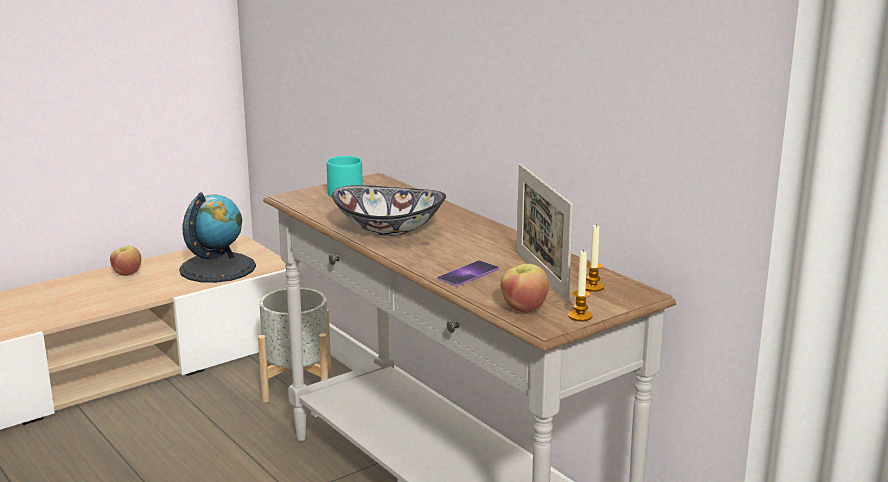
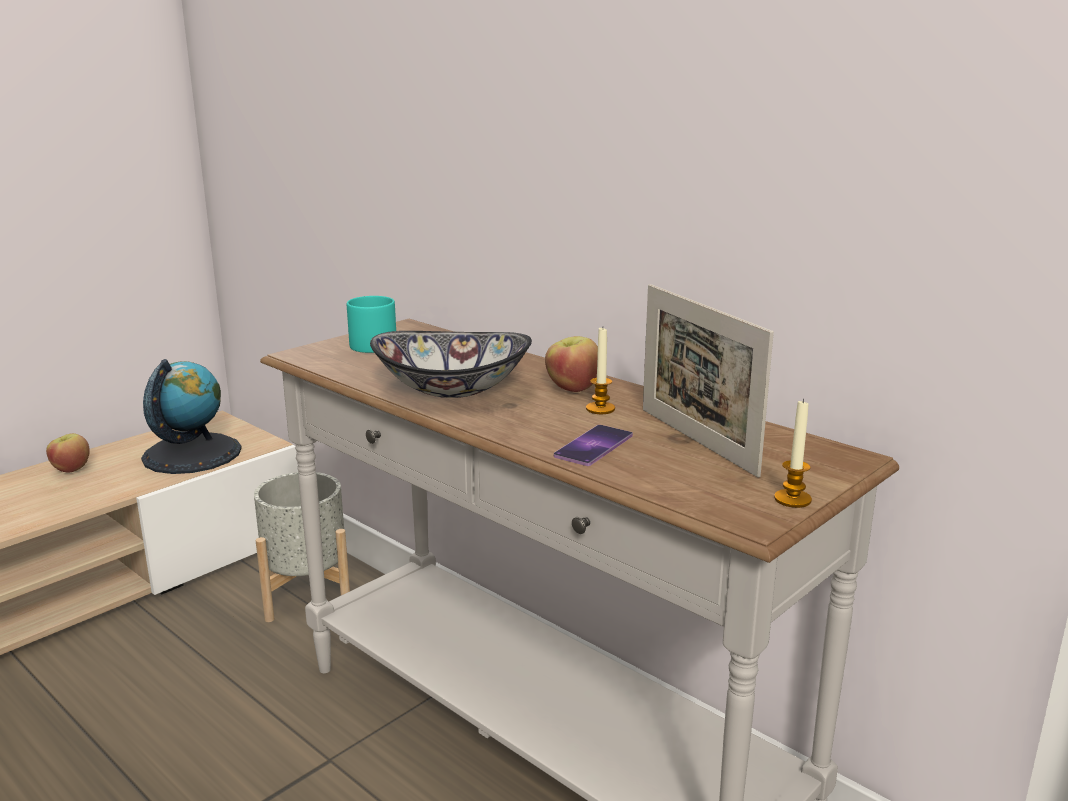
camera: 10 degrees left, 0 degrees up
apple [500,264,549,313] -> apple moved to [545,336,598,392]
candle [586,224,604,292] -> candle moved to [586,328,615,414]

